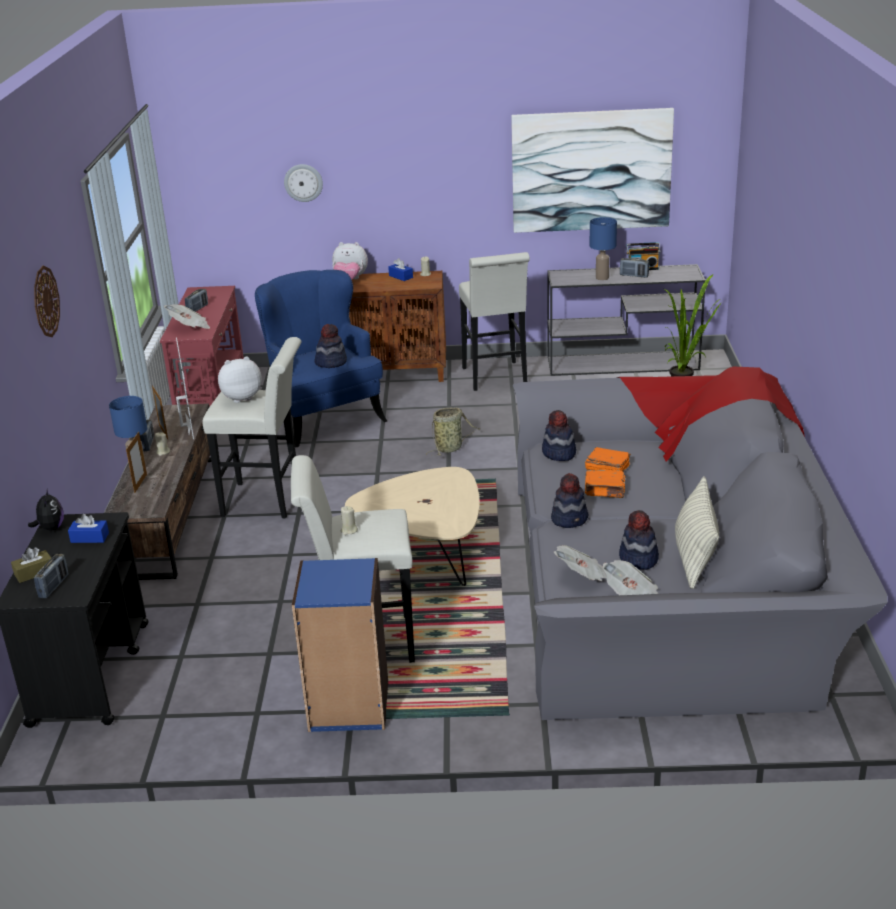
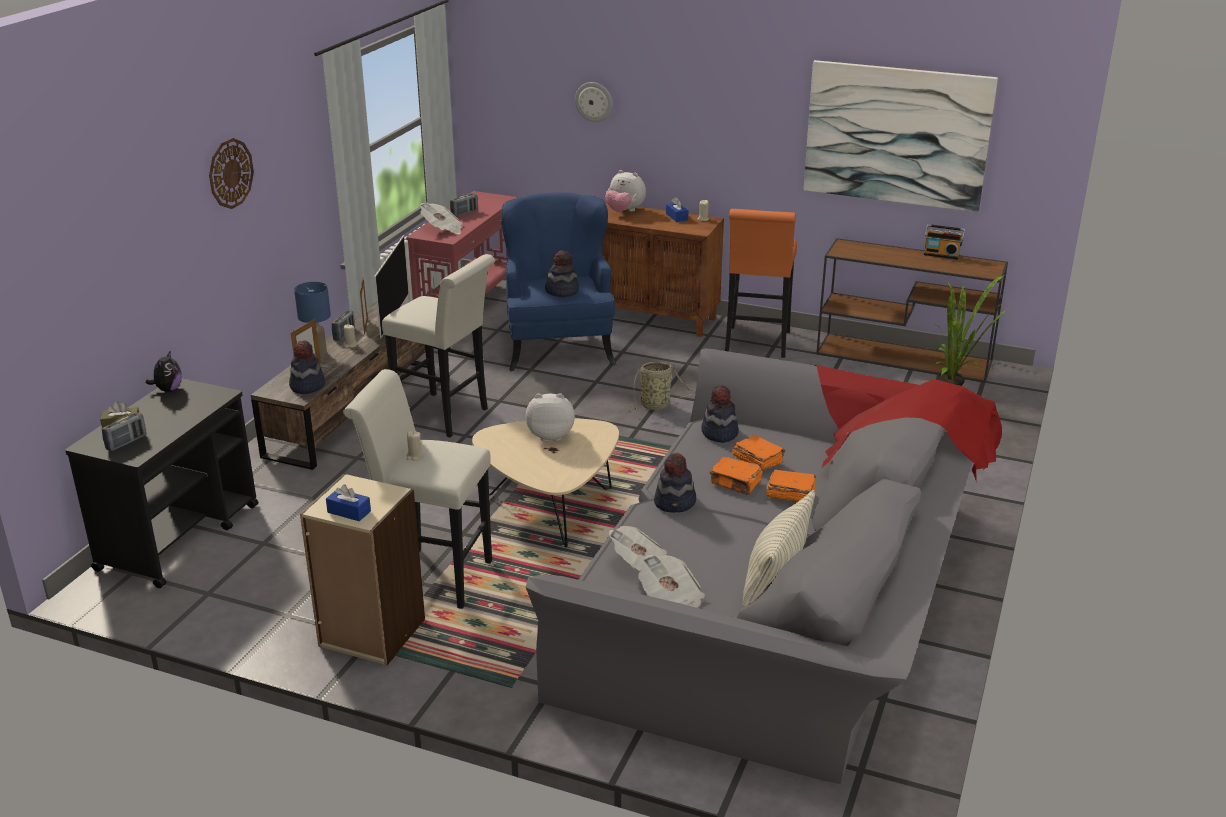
camera: 20 degrees right, 0 degrees up
blue tissue box [68,514,109,543] -> blue tissue box moved to [326,485,371,521]
plush toy [218,356,262,403] -> plush toy moved to [526,393,575,441]
blue bookcase [292,558,388,732] -> beige bookcase [300,474,425,666]
white stool [459,252,530,391] -> orange stool [725,209,797,358]
grey console table [547,264,705,376] -> brown console table [816,238,1008,383]
blue table lamp [590,217,617,280] -> none
hat [619,510,659,570] -> hat moved to [289,340,325,394]
radio [620,258,649,278] -> none
none -> orange book [766,469,816,502]

